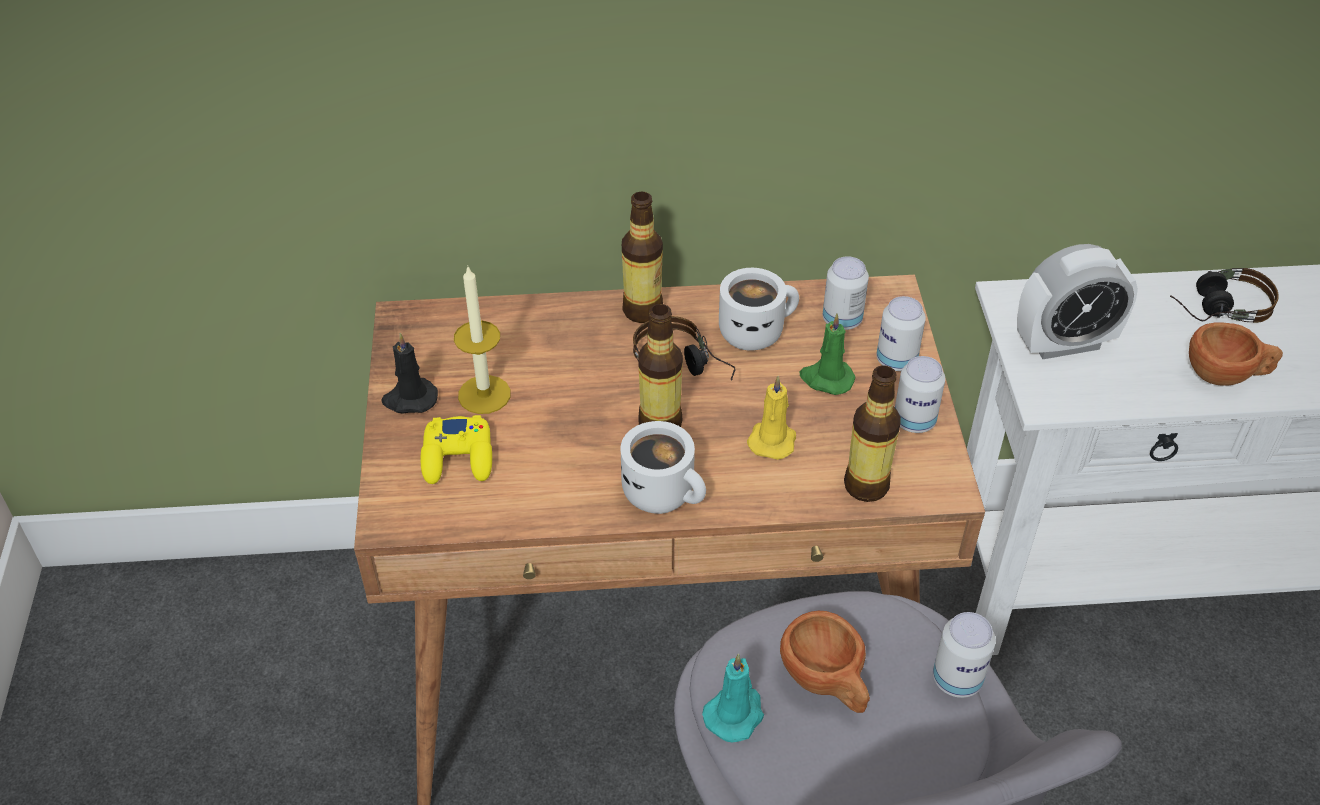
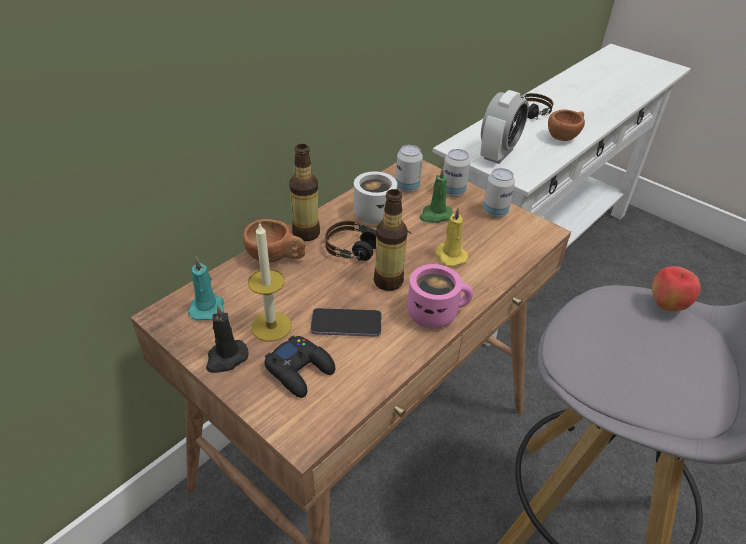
camera: 45 degrees left, 5 degrees down
yellow game controller [421,415,492,484] -> black game controller [264,336,335,398]
white mug [621,421,706,514] -> pink mug [407,264,473,329]
turquoise candle [702,654,764,742] -> turquoise candle moved to [188,257,224,321]
brown cup [780,611,870,713] -> brown cup moved to [243,219,305,263]
bottle [844,365,901,502] -> none
can [933,612,996,698] -> apple [652,266,700,312]
none -> phone [310,308,382,337]

